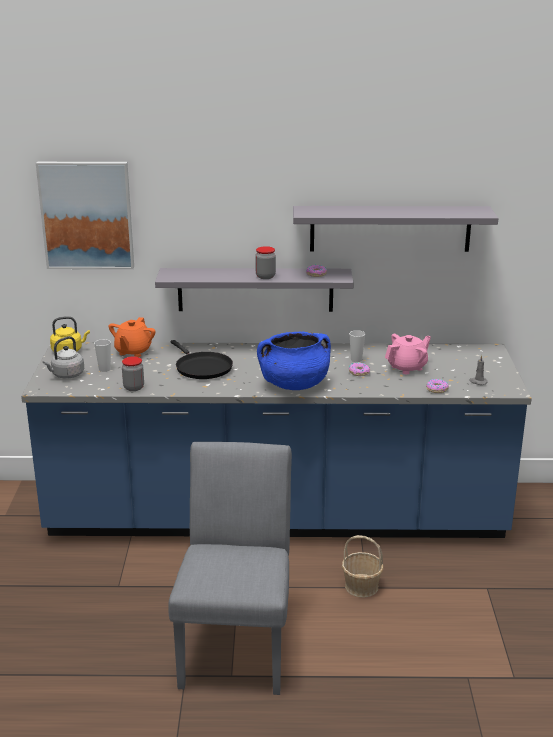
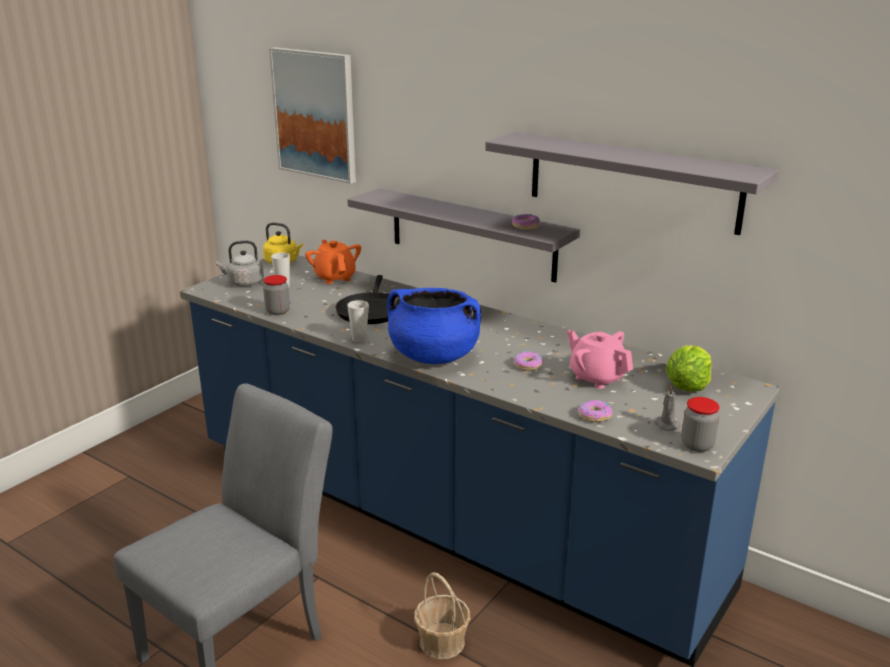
camera: 35 degrees right, 0 degrees up
orange teapot [109,317,155,357] -> orange teapot turned 105 degrees clockwise [305,240,361,284]
jar [255,246,276,279] -> jar moved to [681,397,720,452]
cup [350,330,365,362] -> cup moved to [347,300,369,342]
pink teapot [385,334,431,374] -> pink teapot turned 135 degrees counterclockwise [567,330,633,389]
none -> lettuce [666,345,712,391]

